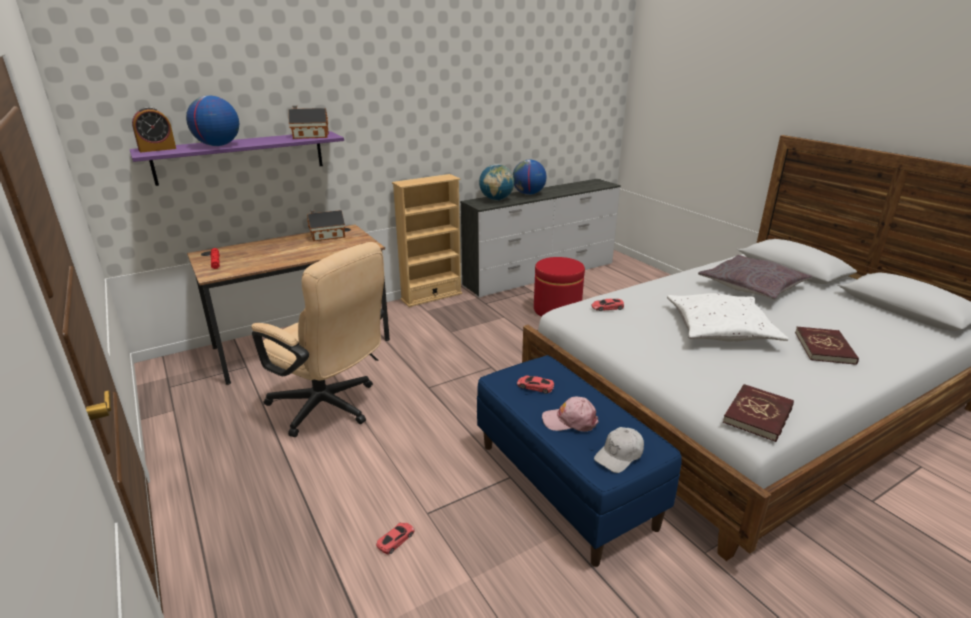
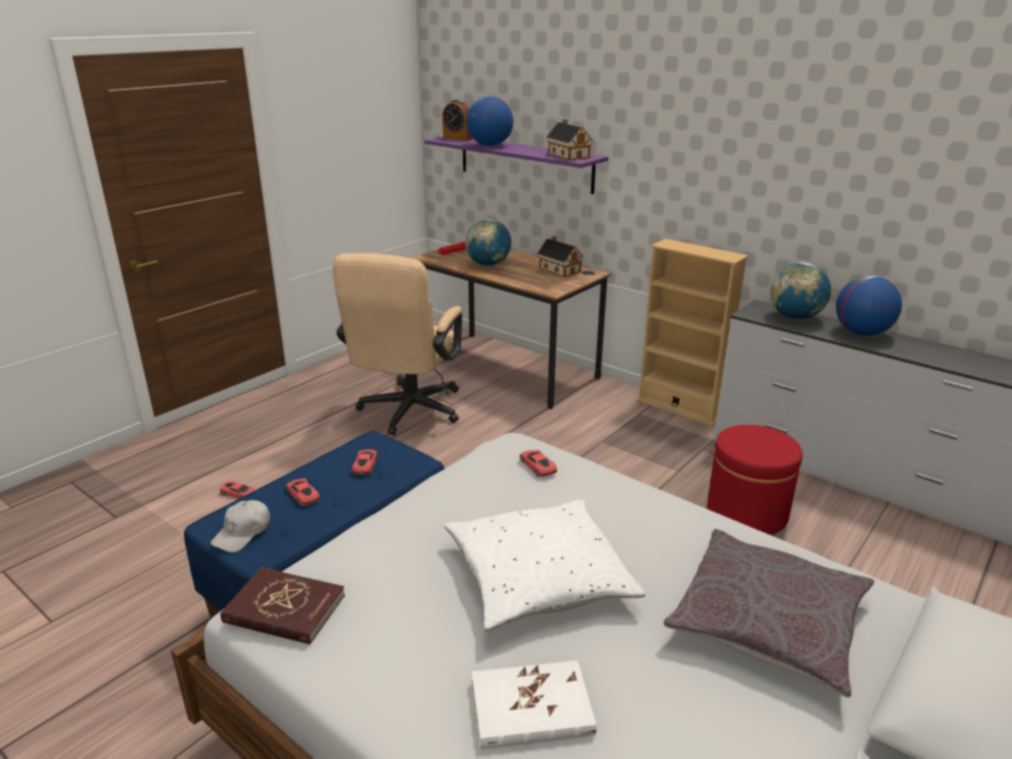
camera: 70 degrees right, 0 degrees up
pink cap [542,396,599,432] -> red toy car [286,478,320,506]
white cap [594,427,644,473] -> white cap turned 90 degrees counterclockwise [211,500,270,552]
red book [795,327,859,365] -> white book [472,660,597,749]
none -> globe [465,219,511,266]

